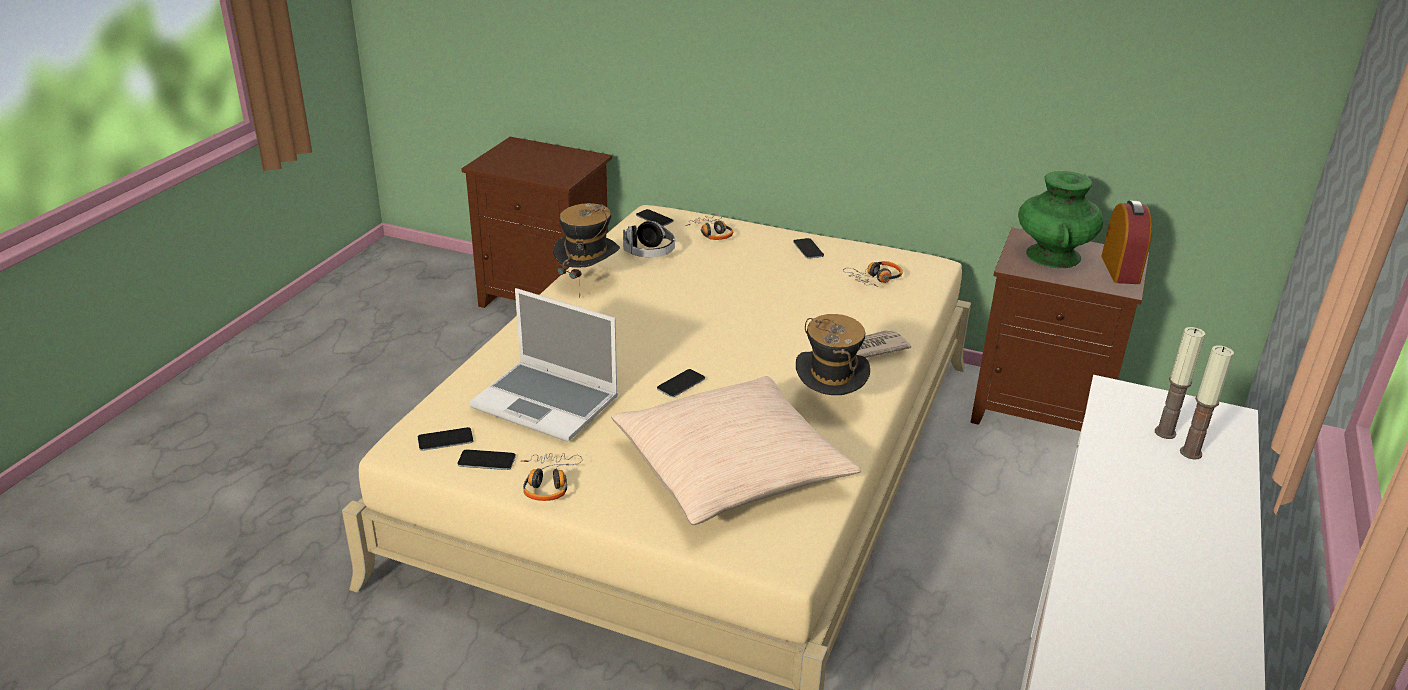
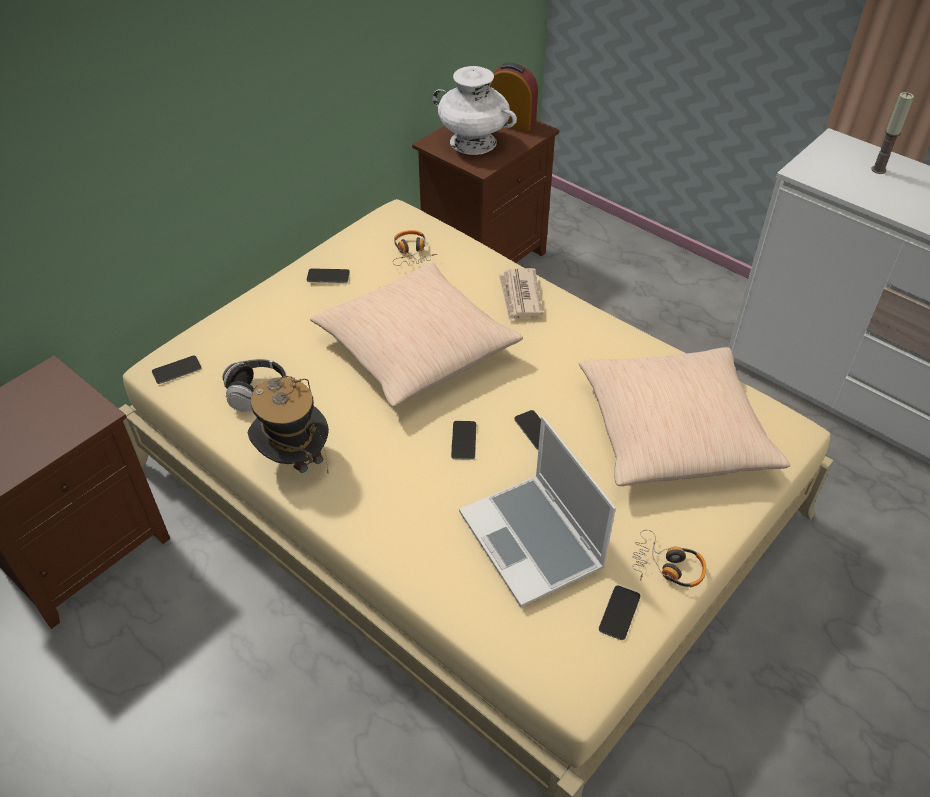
camera: 70 degrees left, 15 degrees up
phone [418,427,473,451] -> phone moved to [451,421,476,460]
laptop [469,288,618,442] -> laptop turned 105 degrees clockwise [459,416,616,607]
headphones [685,214,733,240] -> none
hat [796,314,870,395] -> none
green vase [1018,171,1103,268] -> white vase [433,66,517,155]
candle [1155,327,1205,439] -> none
none -> beige pillow [310,262,523,407]

